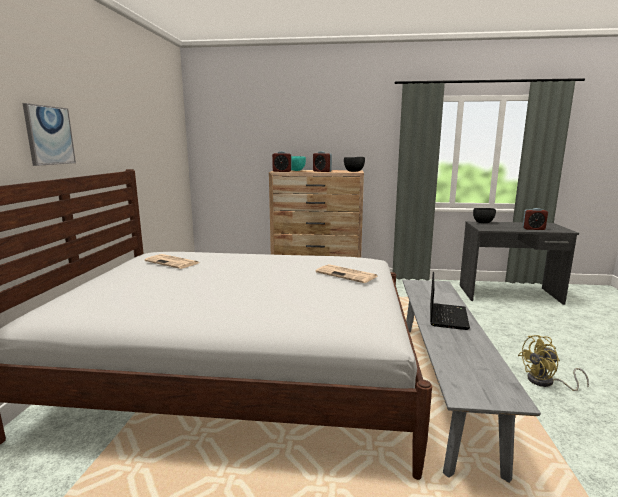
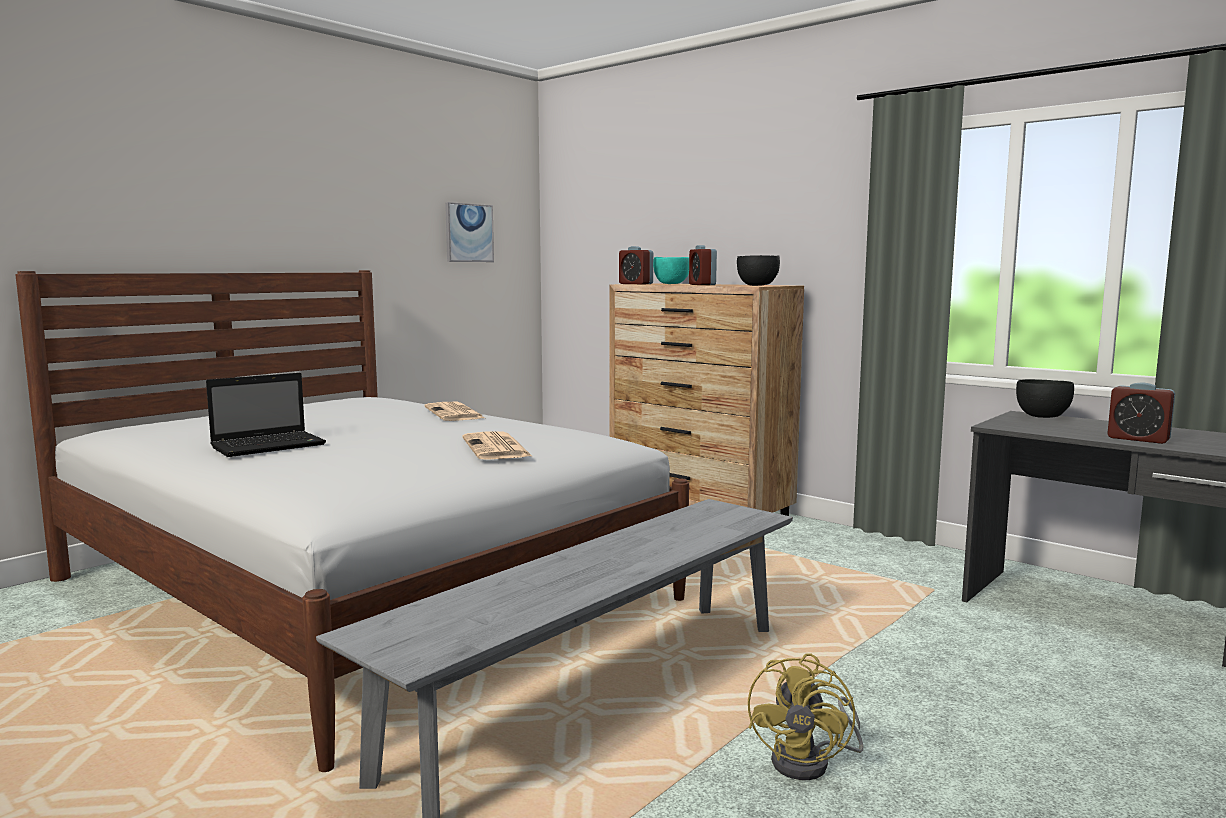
camera: 35 degrees right, 5 degrees down
picture [23,103,76,166] -> picture moved to [445,202,494,262]
newspaper [144,254,199,269] -> newspaper moved to [424,402,485,421]
laptop [430,272,470,330] -> laptop moved to [206,373,326,457]
yellow fan [518,335,589,391] -> yellow fan turned 90 degrees counterclockwise [748,653,863,780]

